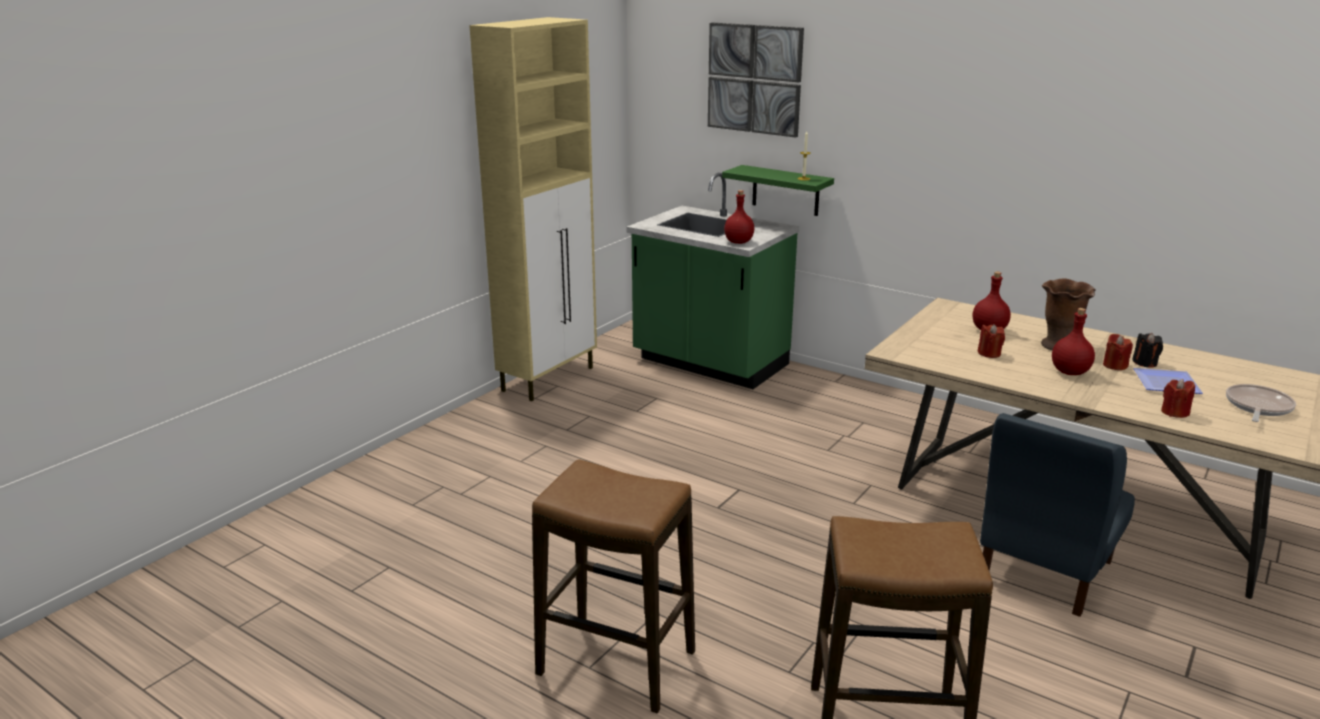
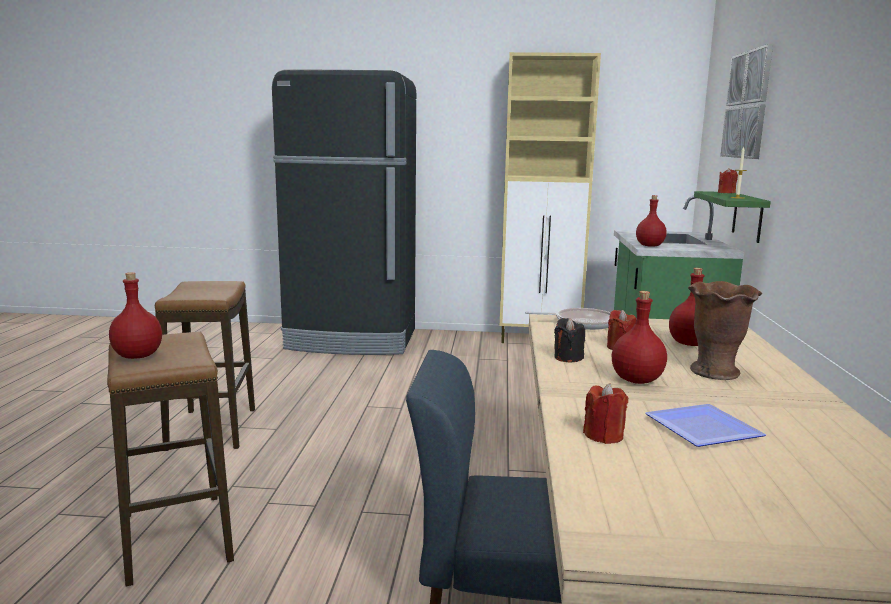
camera: 60 degrees right, 10 degrees down
red candle [1103,334,1133,370] -> red candle moved to [718,168,738,193]
black candle [1132,333,1163,367] -> black candle moved to [554,318,585,363]
frying pan [1226,384,1296,422] -> frying pan moved to [525,308,611,330]
none -> red bottle [109,272,162,359]
none -> black fridge [272,69,416,355]

